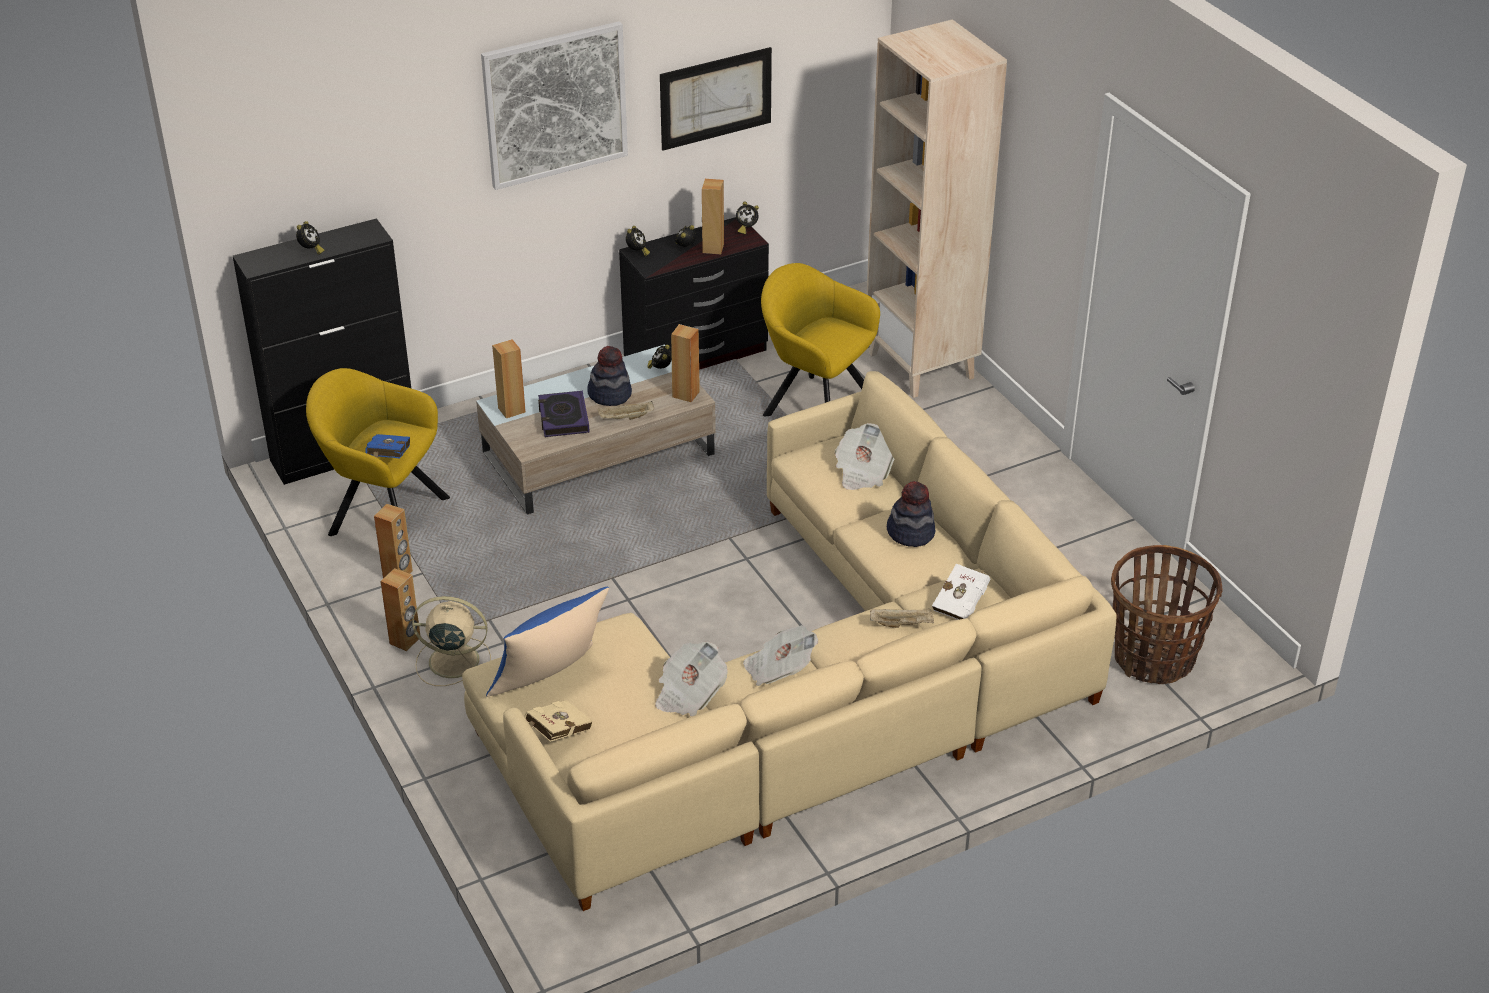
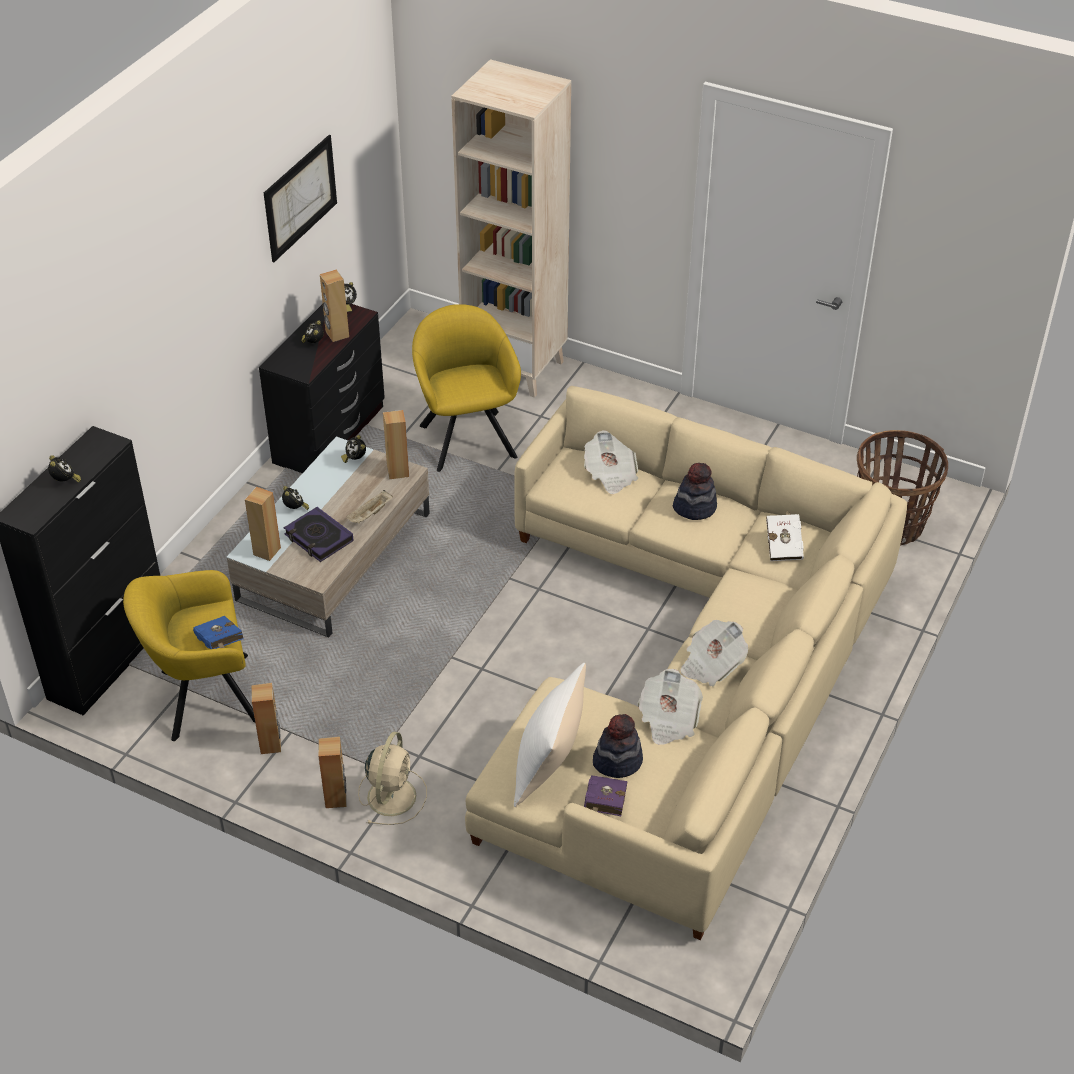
camera: 35 degrees left, 5 degrees up
beige fan [412,596,491,686] -> beige fan turned 135 degrees clockwise [358,732,427,825]
picture [481,21,628,190] -> none
blue pillow [486,587,609,697] -> white pillow [514,663,586,807]
beige book [524,700,593,742] -> purple book [584,775,628,816]
hat [587,346,632,406] -> hat moved to [593,714,643,778]
alarm clock [626,226,650,256] -> alarm clock moved to [282,486,309,510]
yellow armchair [761,263,880,416] -> yellow armchair turned 75 degrees clockwise [412,304,521,472]
beige tray [870,608,934,628] -> none

